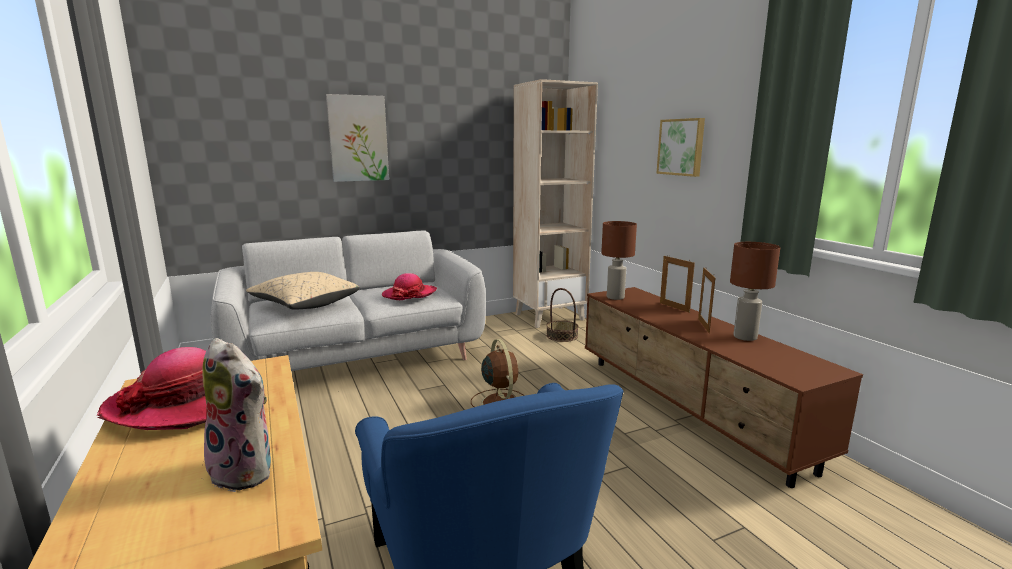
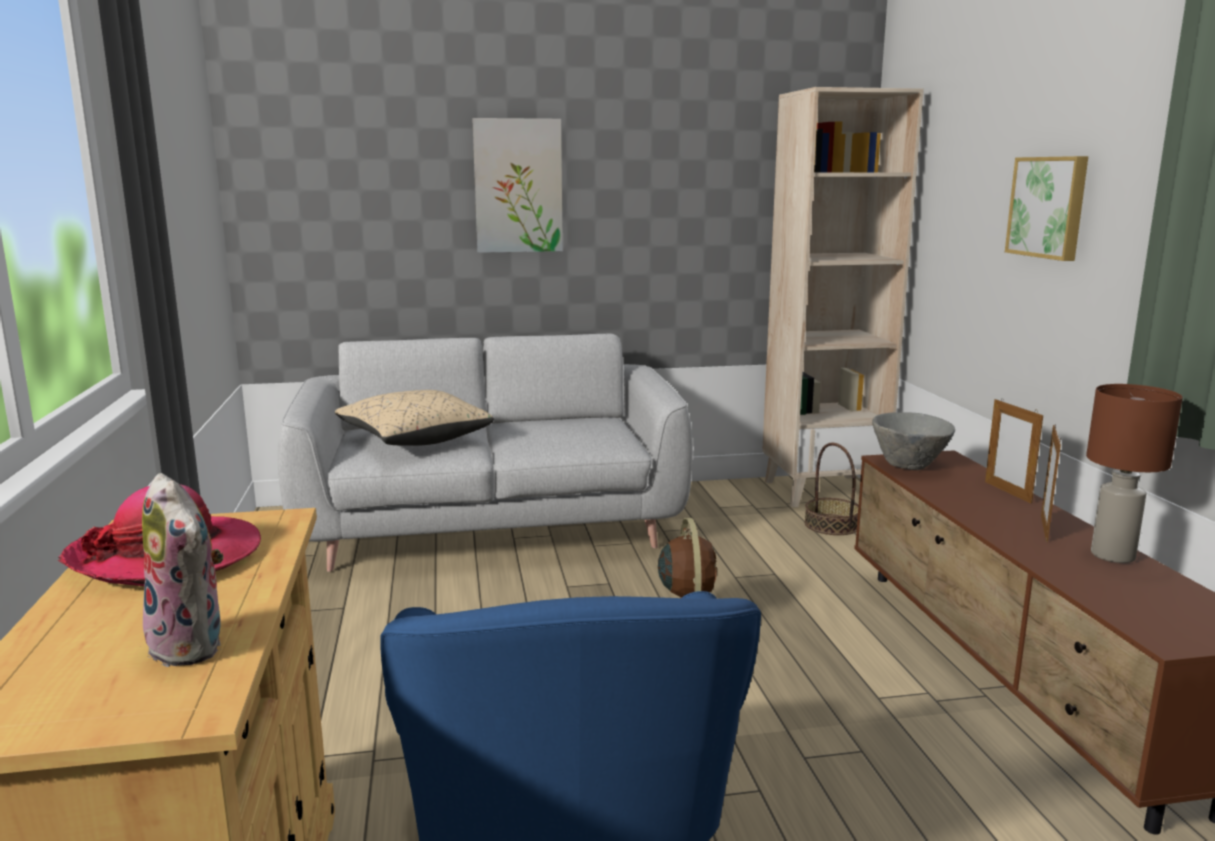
camera: 15 degrees right, 0 degrees up
hat [382,273,437,300] -> none
brown table lamp [601,221,637,300] -> grey bowl [872,412,955,470]

